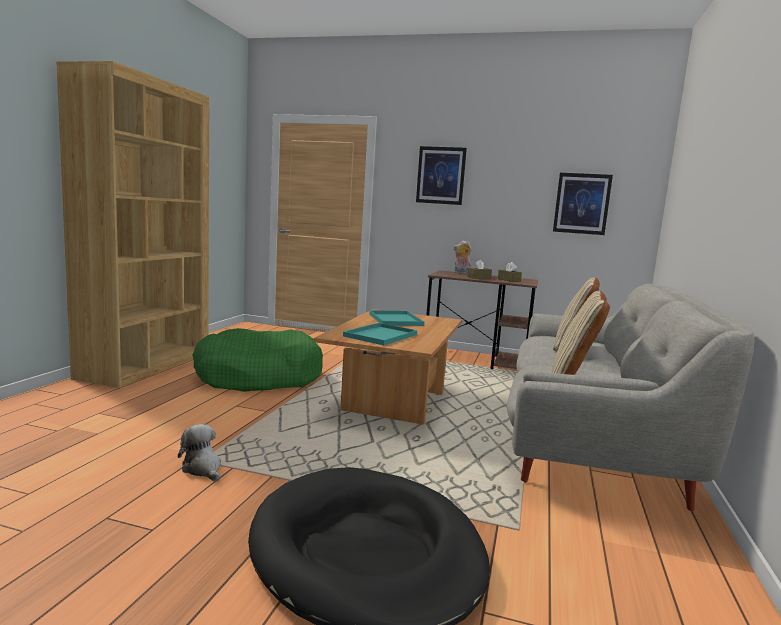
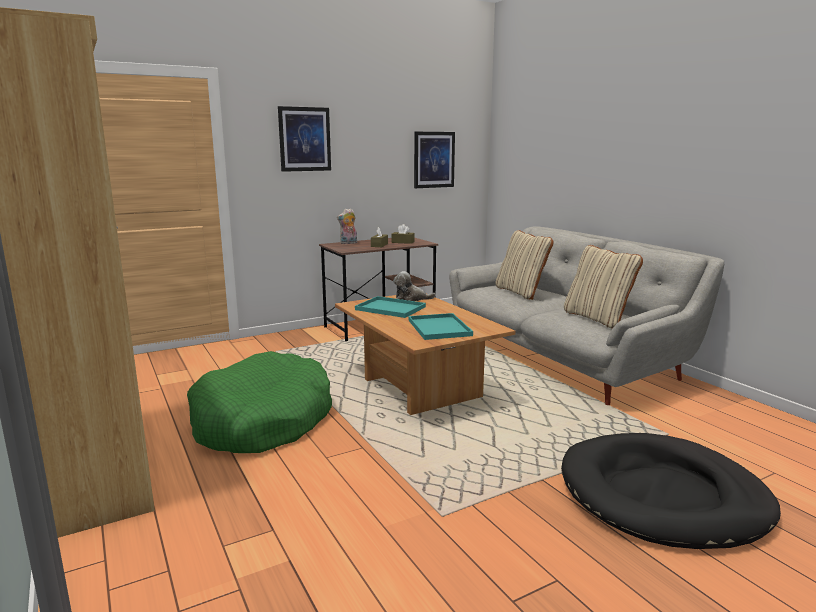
camera: 45 degrees left, 5 degrees up
plush toy [178,424,221,481] -> plush toy moved to [393,271,436,301]

